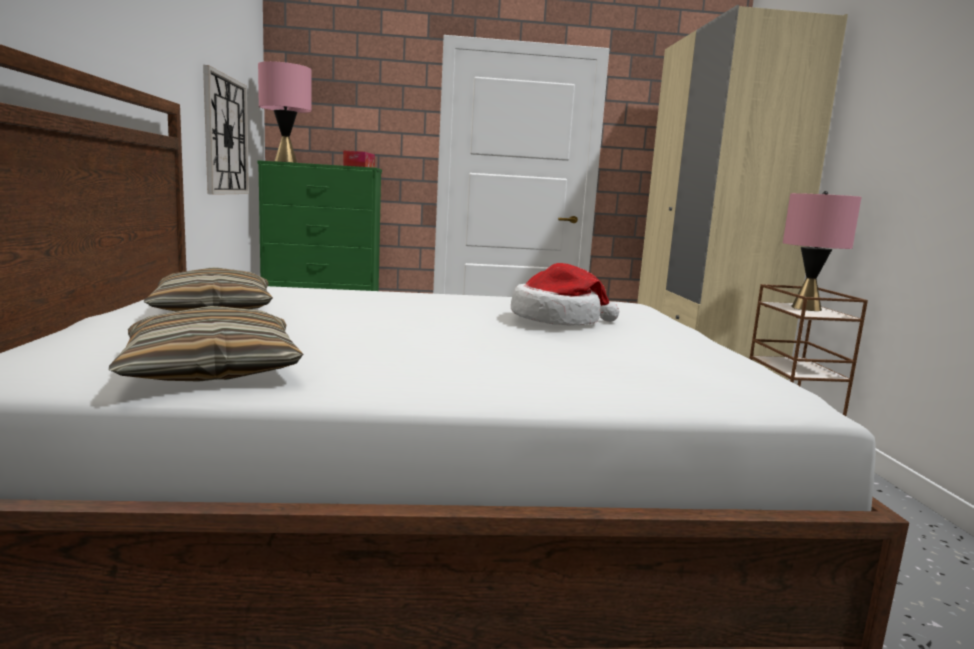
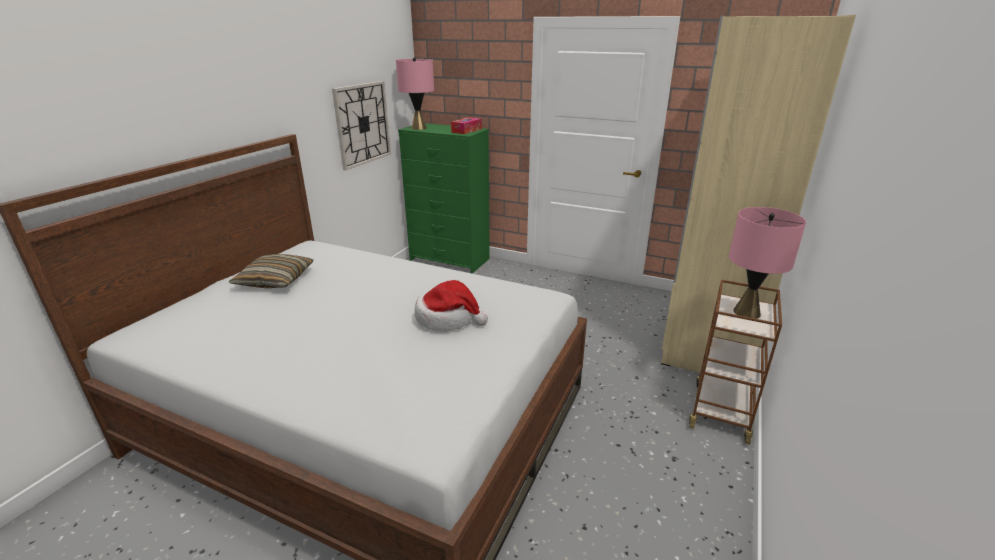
camera: 30 degrees right, 15 degrees up
pillow [109,306,303,382] -> none

